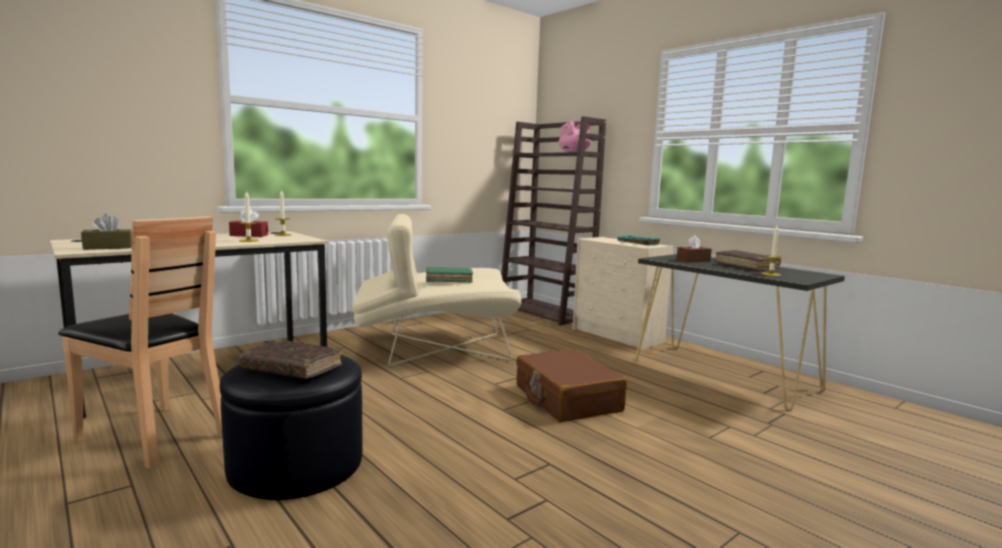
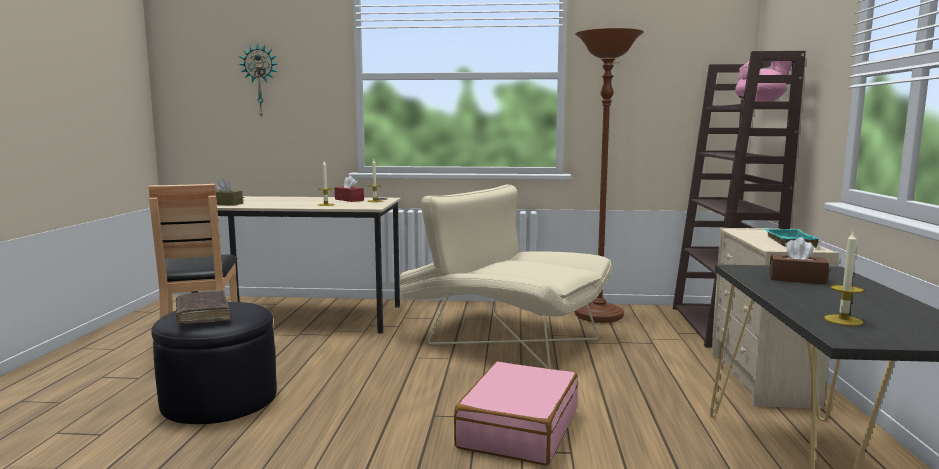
camera: 45 degrees right, 0 degrees up
green book [426,266,473,283] -> none
brown suitcase [516,349,627,422] -> pink suitcase [454,361,578,465]
brown book [715,250,781,270] -> none
none -> wall clock [239,43,277,118]
none -> brown floor lamp [574,28,644,323]

